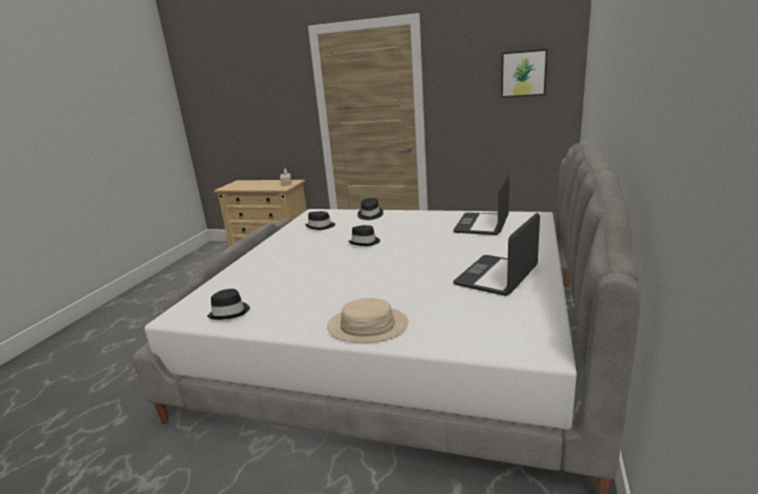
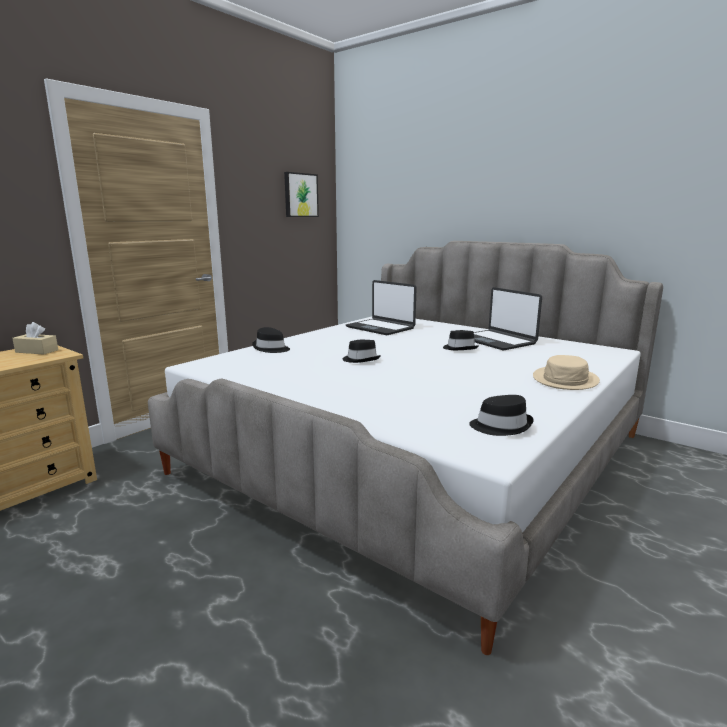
camera: 70 degrees left, 5 degrees down
black hat [305,211,335,230] -> black hat moved to [443,330,478,350]

